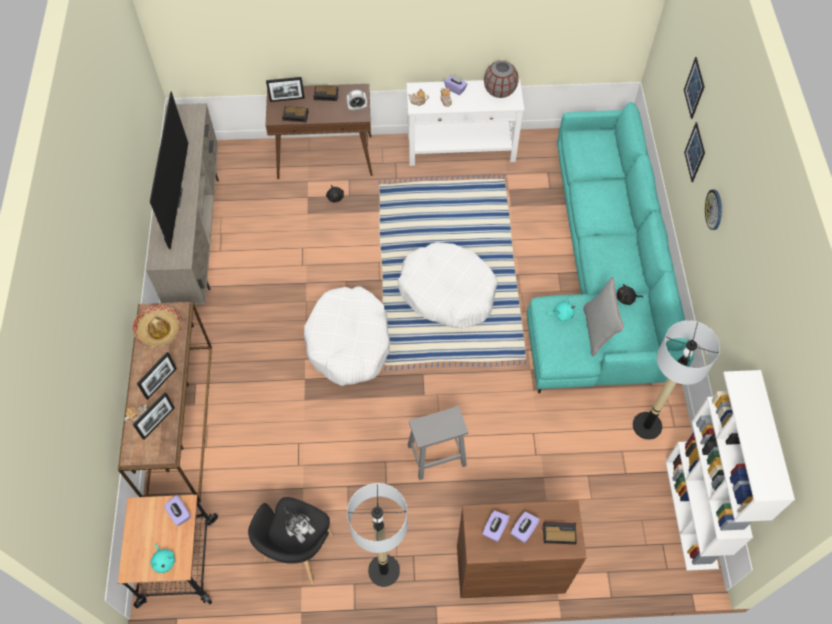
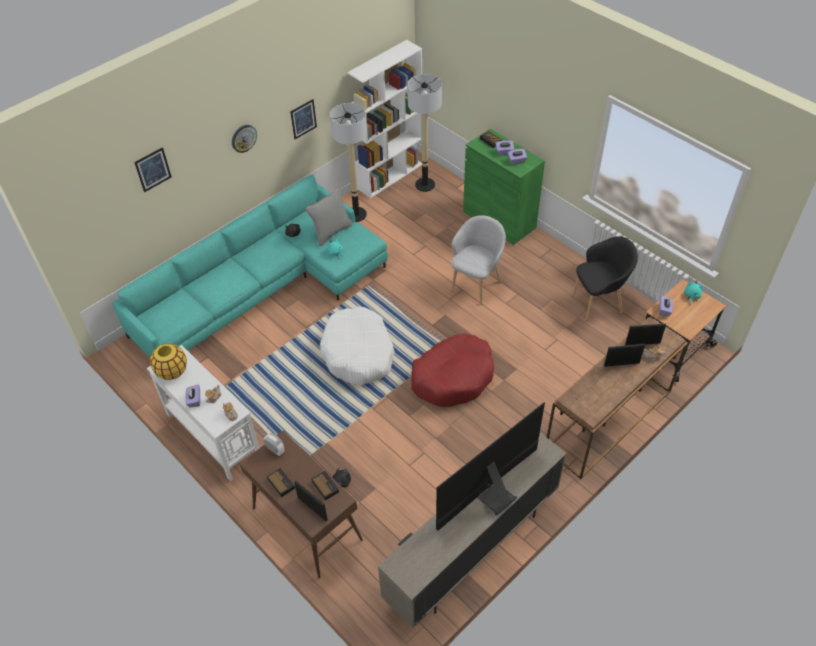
camera: 130 degrees left, 10 degrees down
hat [133,305,181,347] -> none
plush toy [284,508,315,543] -> none
white dog bed [304,286,390,386] -> red dog bed [411,333,494,407]
floor lamp [347,483,408,587] -> floor lamp moved to [407,74,442,192]
grey stool [408,406,468,480] -> grey armchair [451,215,506,305]
brown cabinet [457,500,586,598] -> green cabinet [463,128,545,245]
grey vase [484,61,519,98] -> yellow vase [150,343,187,380]
picture [684,122,705,182] -> picture moved to [290,99,317,139]

